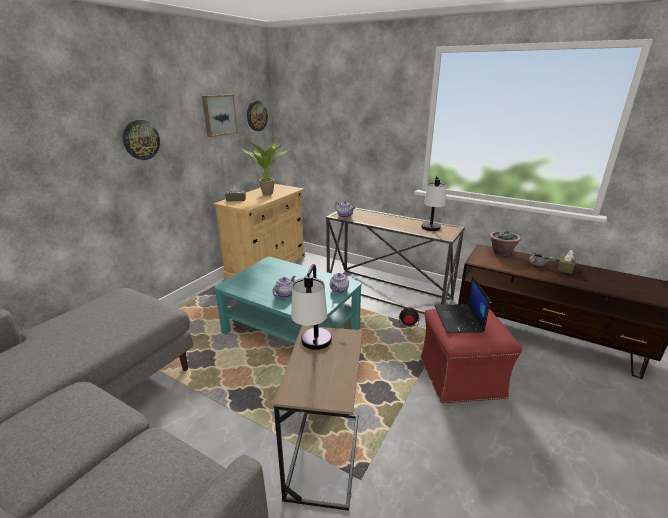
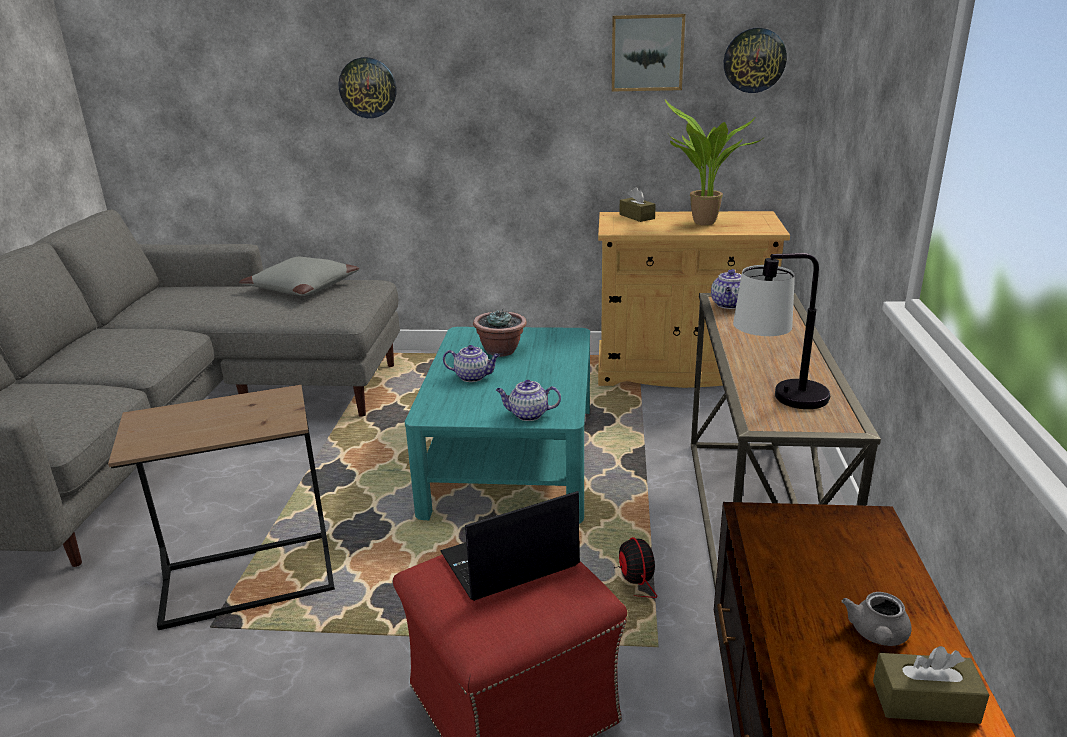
camera: 65 degrees right, 0 degrees up
wall clock [123,120,160,160] -> wall clock moved to [339,57,397,118]
table lamp [291,264,332,350] -> none
potted plant [490,230,521,256] -> potted plant moved to [473,309,527,357]
none -> grey pillow [239,256,359,296]

